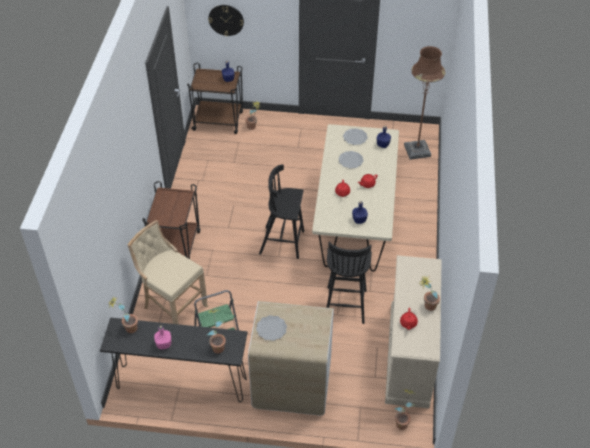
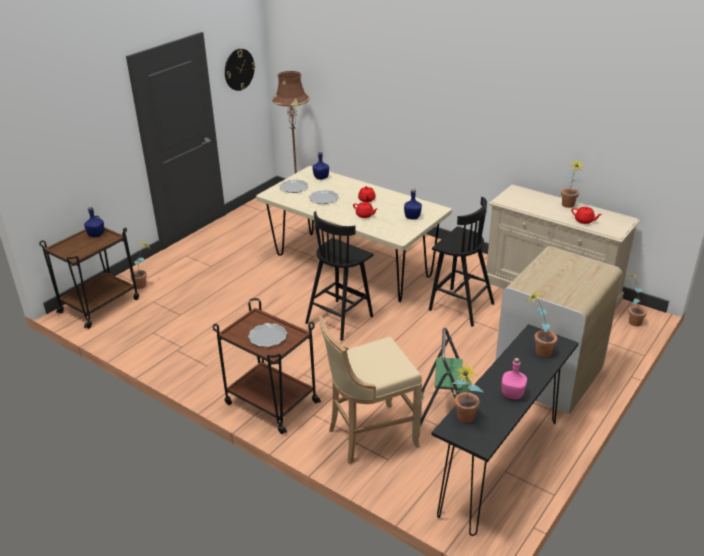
camera: 60 degrees left, 15 degrees down
wall clock [208,5,244,36] -> wall clock moved to [225,49,255,91]
plate [256,315,287,341] -> plate moved to [248,323,287,347]

